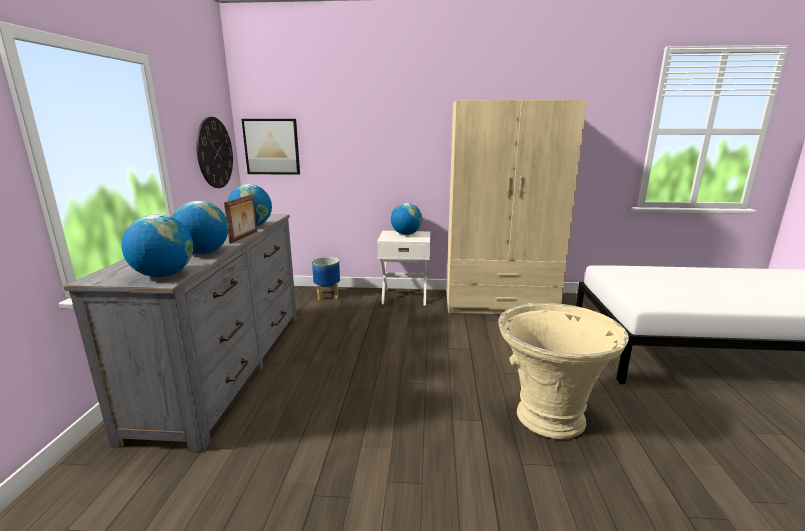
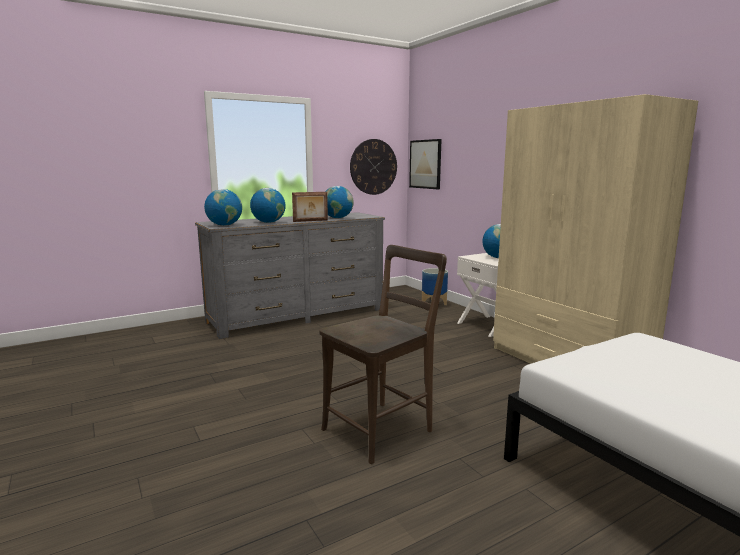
camera: 55 degrees right, 5 degrees down
beige planter [498,303,629,439] -> brown chair [319,245,447,464]

